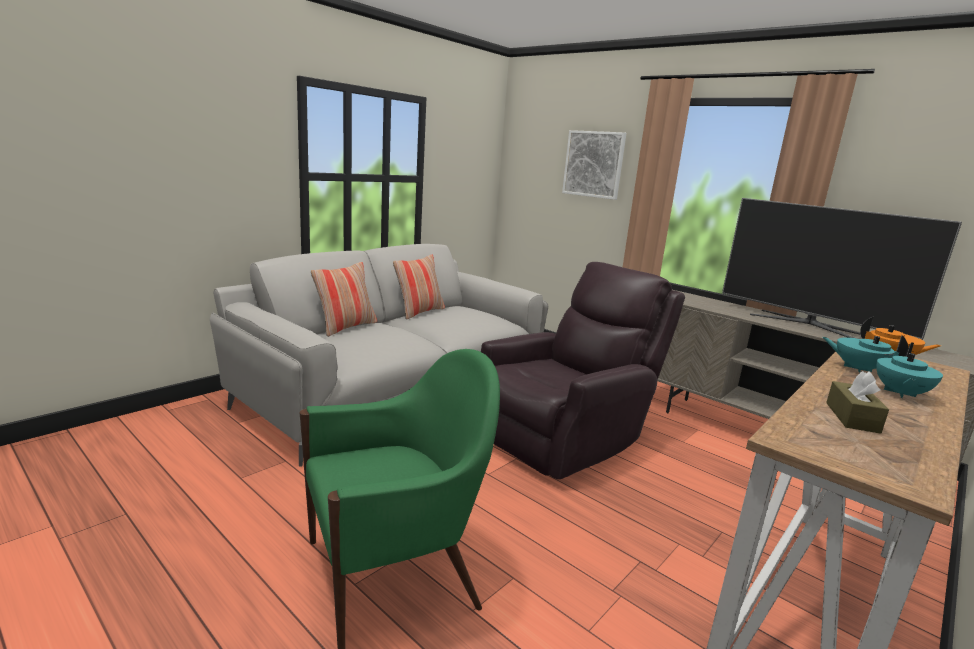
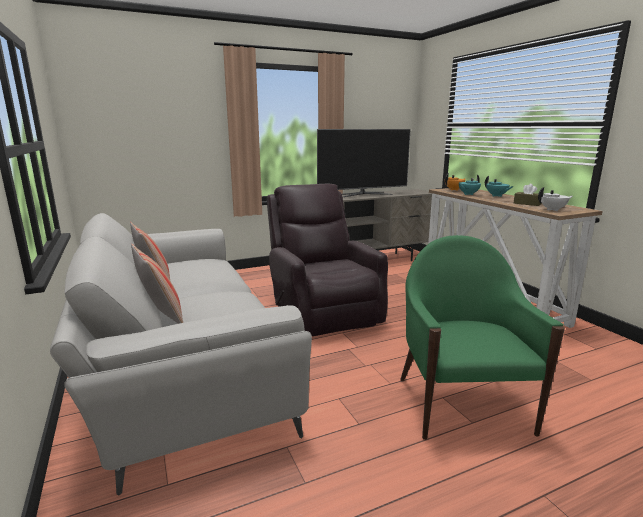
camera: 65 degrees left, 0 degrees up
picture [562,130,626,200] -> none
none -> white teapot [538,187,573,211]

